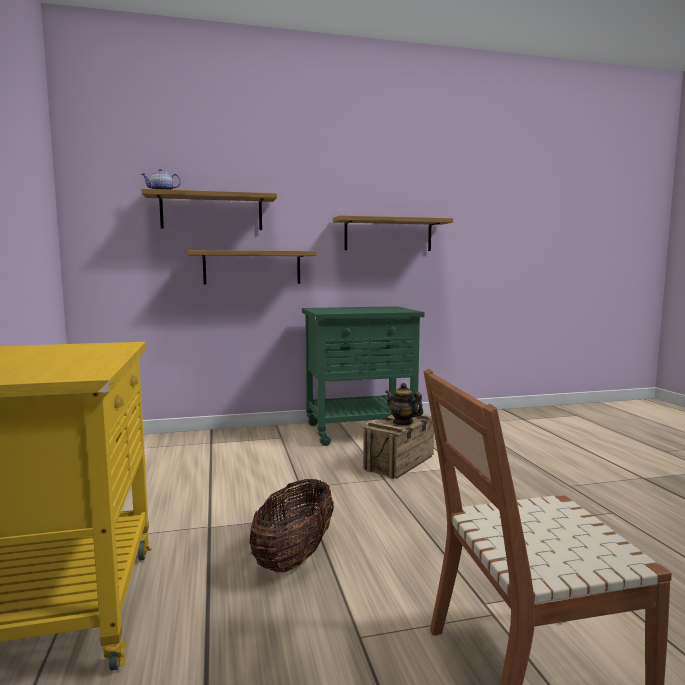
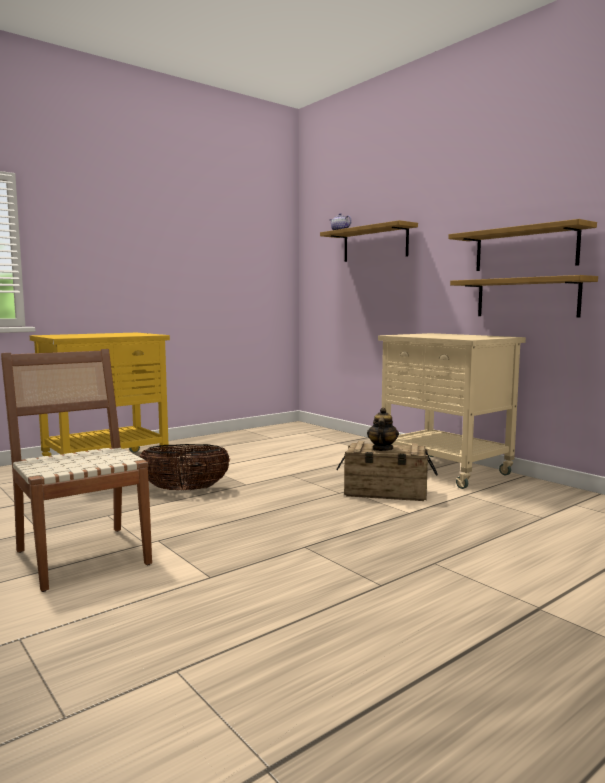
camera: 65 degrees right, 0 degrees up
shelf [188,250,317,284] -> shelf moved to [450,275,598,318]
green cart [302,306,424,446] -> beige cart [378,333,526,489]

